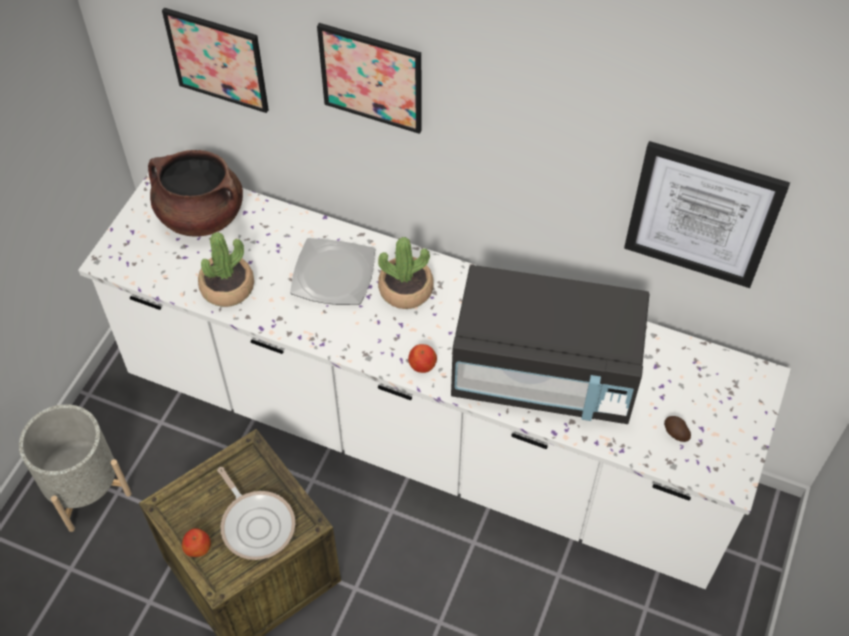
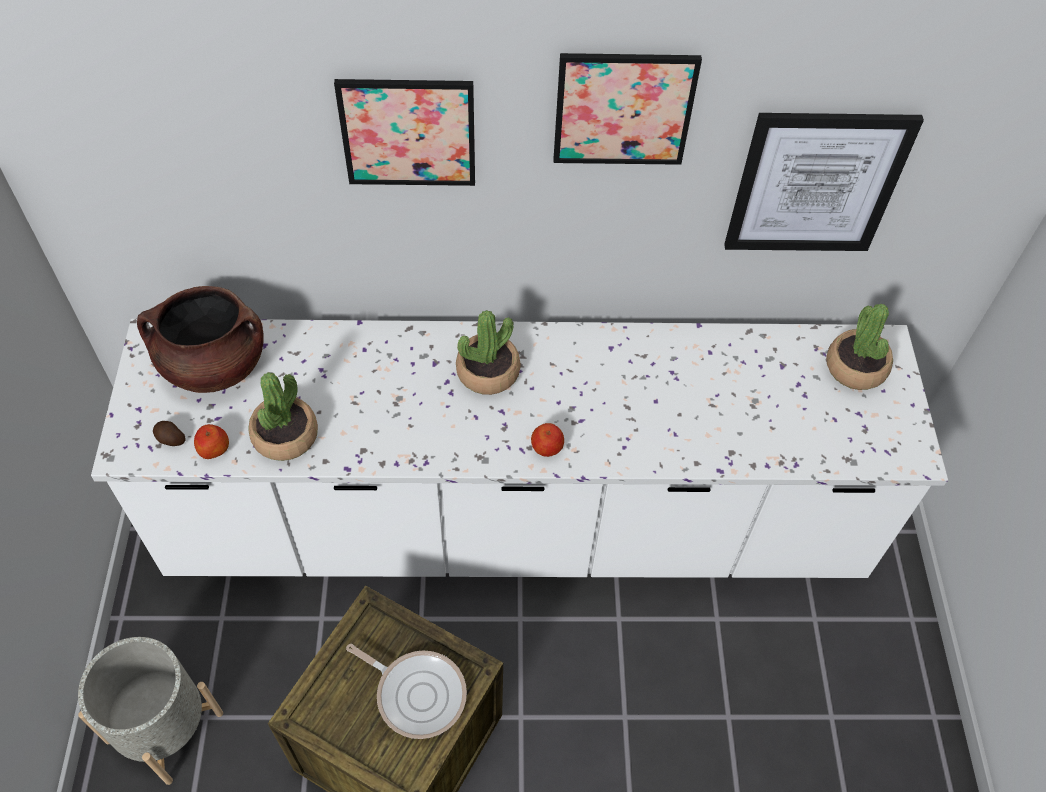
camera: 25 degrees left, 0 degrees up
picture [162,8,269,113] -> picture moved to [554,53,702,165]
apple [182,528,211,557] -> apple moved to [194,424,229,459]
plate [290,238,375,305] -> none
black microwave [451,265,649,424] -> none
potato [664,416,691,442] -> potato moved to [153,421,186,446]
none -> potted plant [826,303,893,390]

